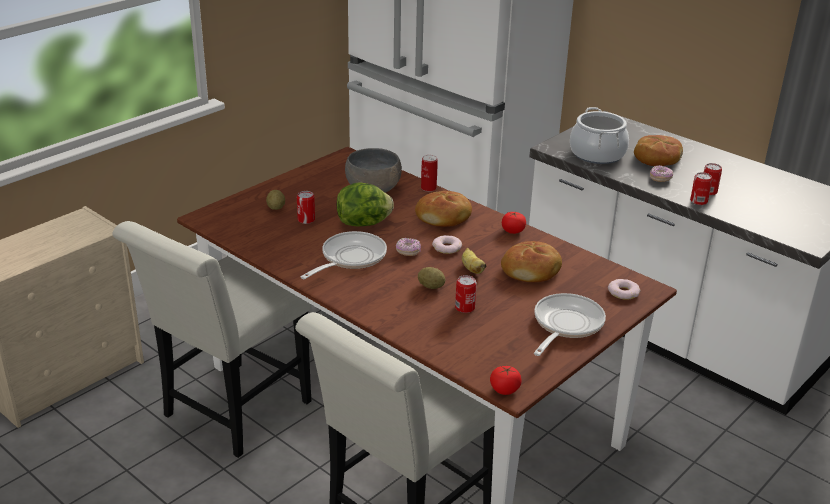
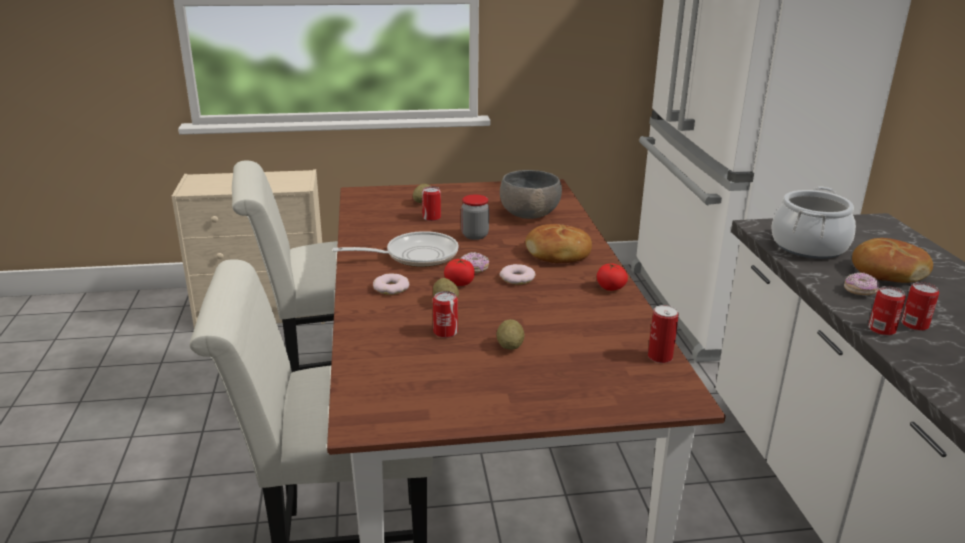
camera: 40 degrees right, 5 degrees down
lettuce [337,182,394,227] -> jar [461,194,489,240]
can [421,155,438,192] -> can moved to [648,305,679,363]
banana [462,248,487,274] -> none
tomato [490,366,522,395] -> tomato moved to [444,259,475,286]
bread [501,241,562,282] -> none
frying pan [534,293,606,356] -> none
donut [608,279,641,300] -> donut moved to [373,273,409,295]
none -> potato [496,319,525,350]

